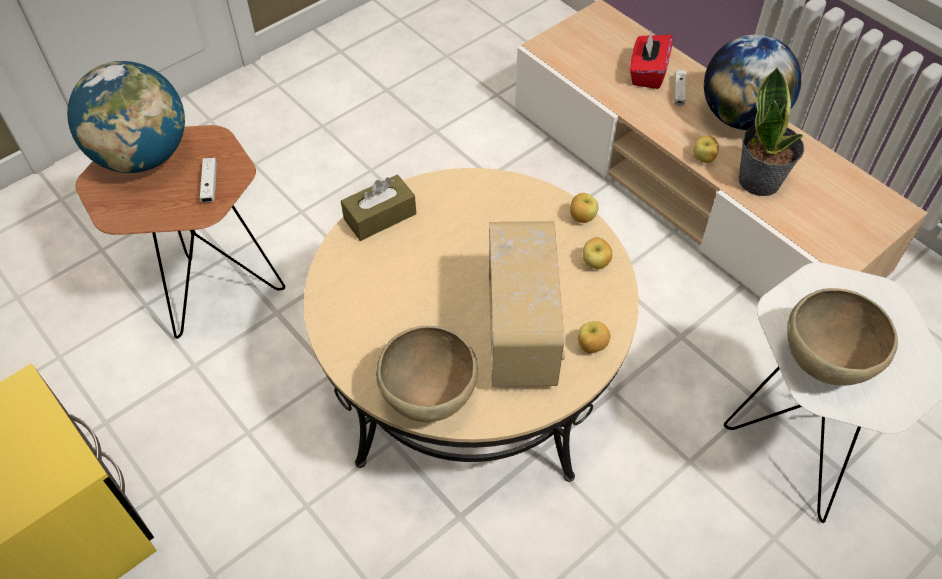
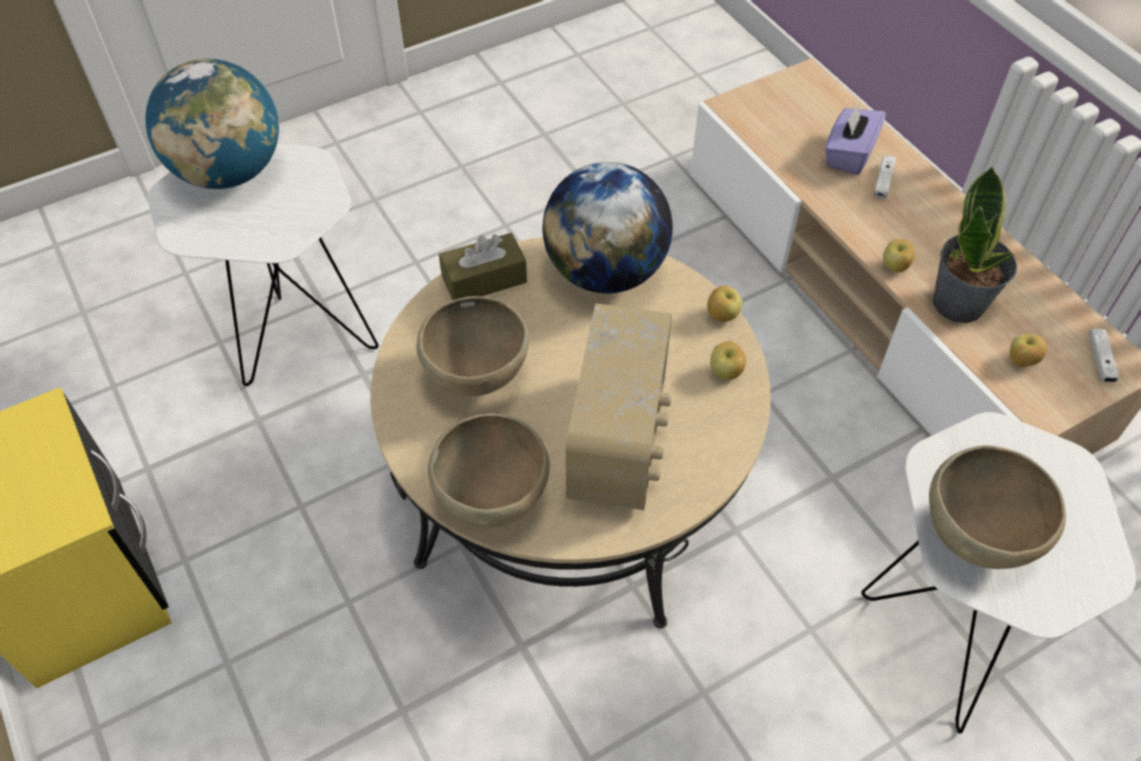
camera: 10 degrees right, 0 degrees up
brown side table [75,125,285,339] -> white side table [147,144,379,386]
white game controller [200,158,217,202] -> white game controller moved to [1089,329,1119,382]
apple [578,321,610,353] -> apple moved to [1010,334,1047,367]
red tissue box [630,31,673,89] -> purple tissue box [825,103,886,175]
globe [704,34,801,130] -> globe moved to [543,162,673,293]
none -> brown bowl [416,296,529,396]

